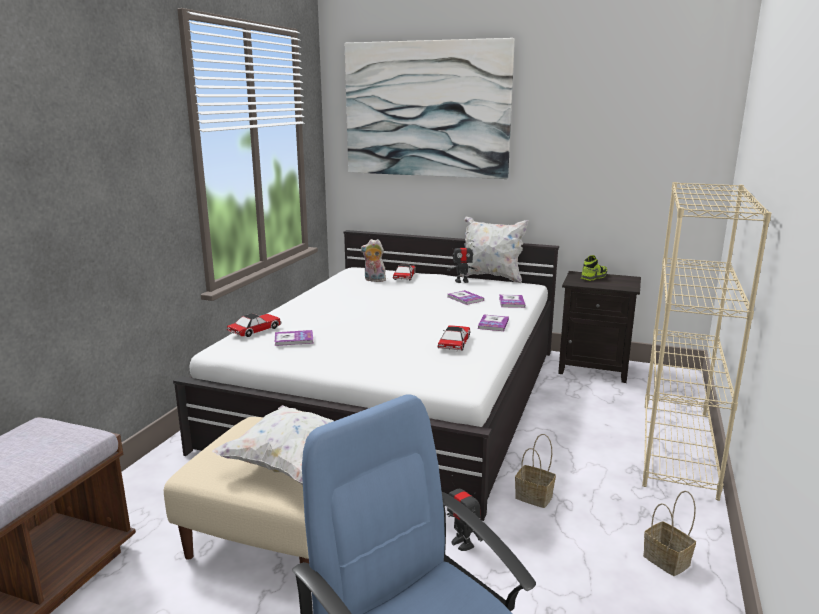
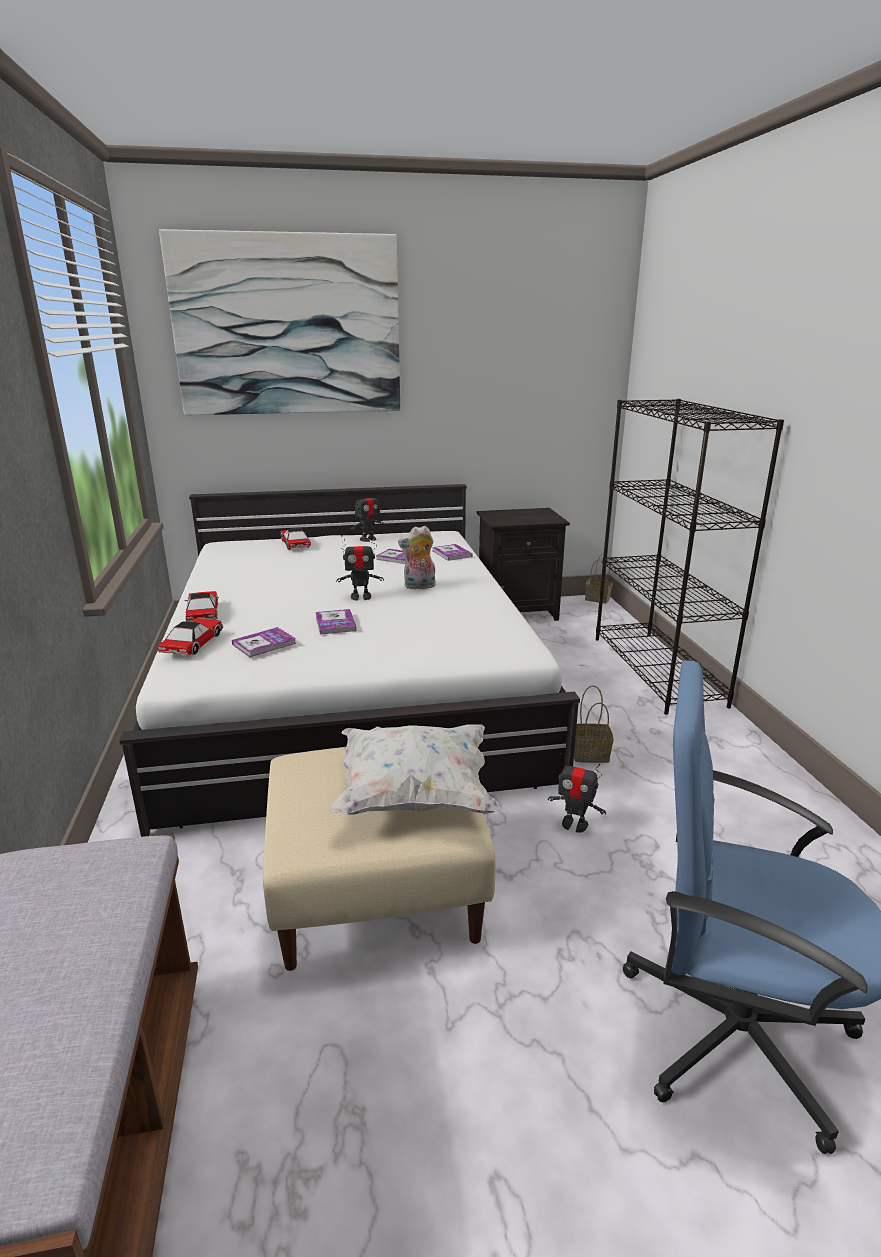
camera: 30 degrees left, 5 degrees up
plush toy [361,239,386,283] -> plush toy moved to [398,525,436,590]
toy car [438,325,471,351] -> toy car moved to [185,591,219,621]
white pillow [460,216,529,283] -> none
book [478,315,509,331] -> book moved to [315,609,357,635]
shoe [581,255,607,281] -> none
beige bookcase [642,182,771,501] -> black bookcase [596,399,784,715]
basket [643,491,696,576] -> basket moved to [585,554,613,603]
none -> toy robot [336,535,384,601]

